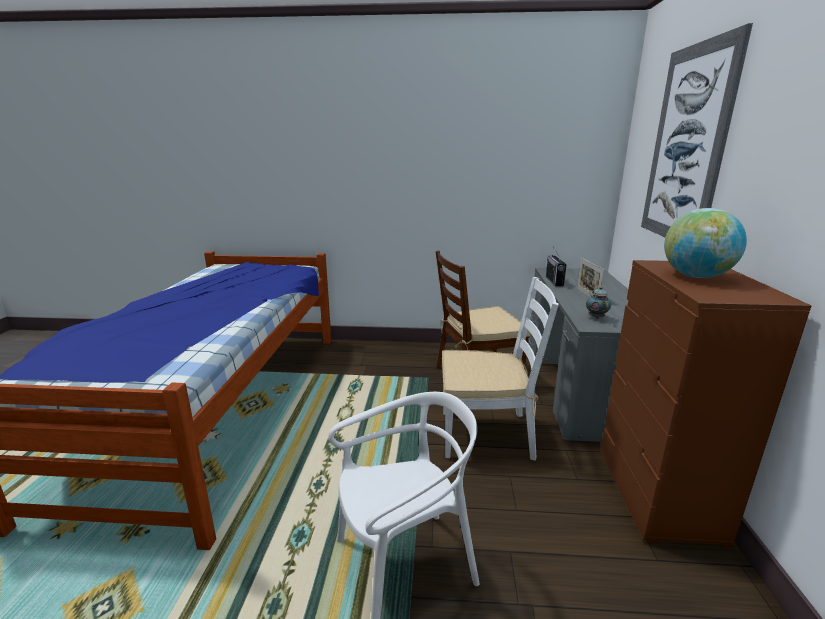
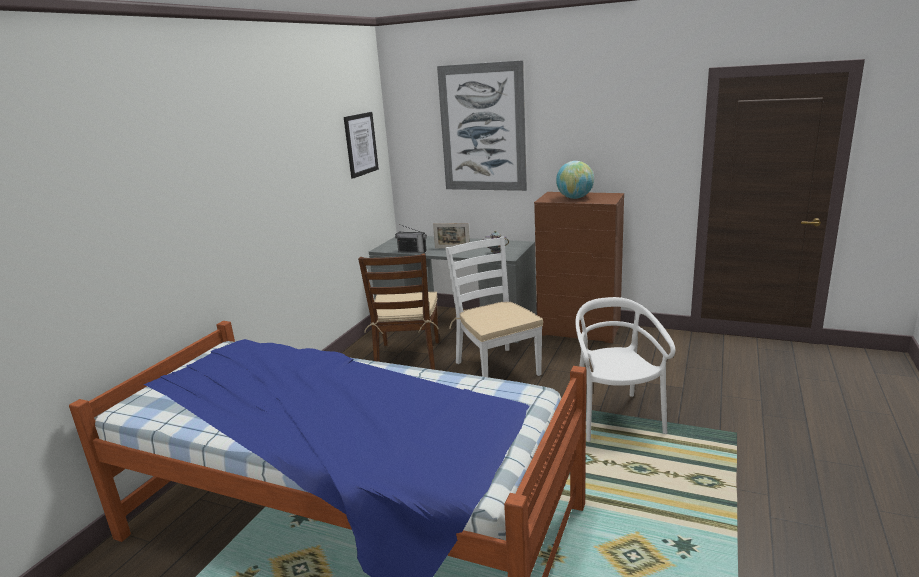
camera: 70 degrees left, 0 degrees up
white chair [442,277,559,461] -> white chair turned 45 degrees counterclockwise [445,237,543,377]
none -> picture [344,112,379,179]

